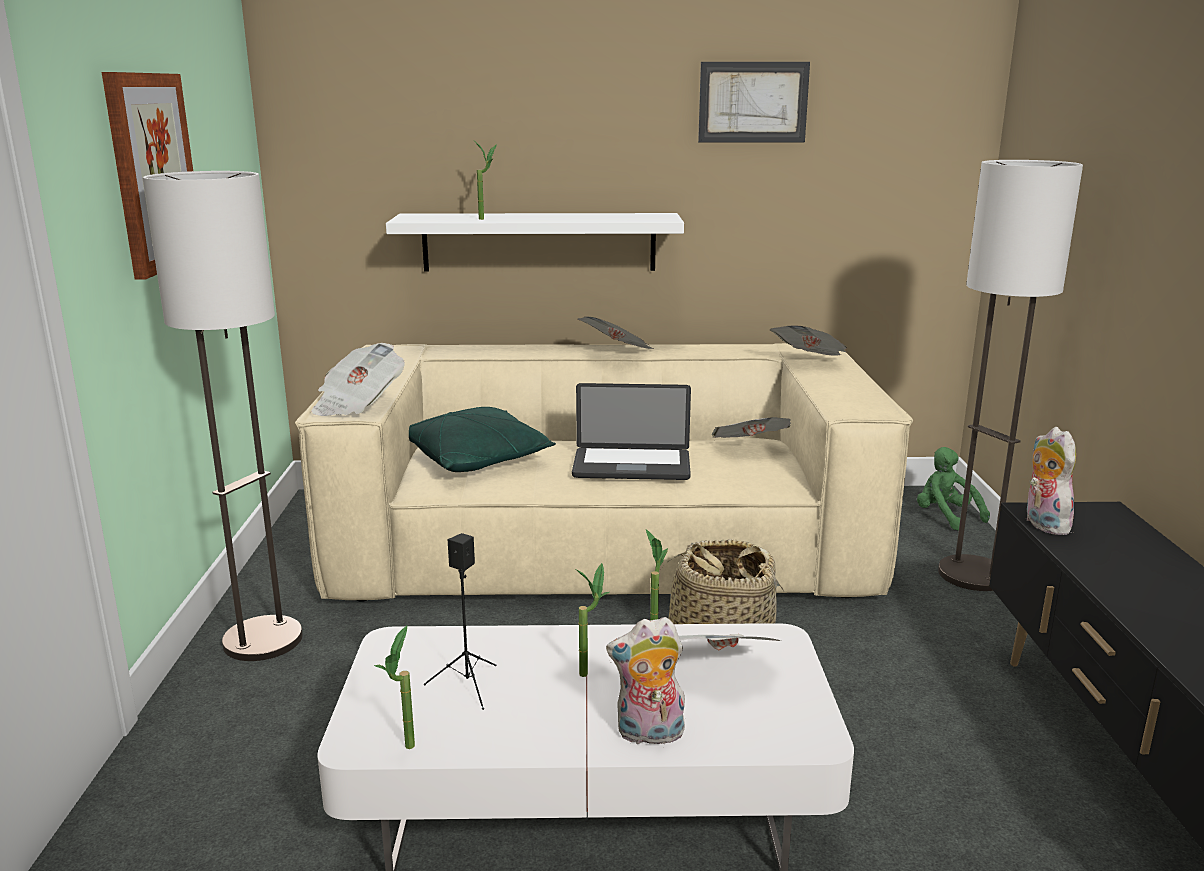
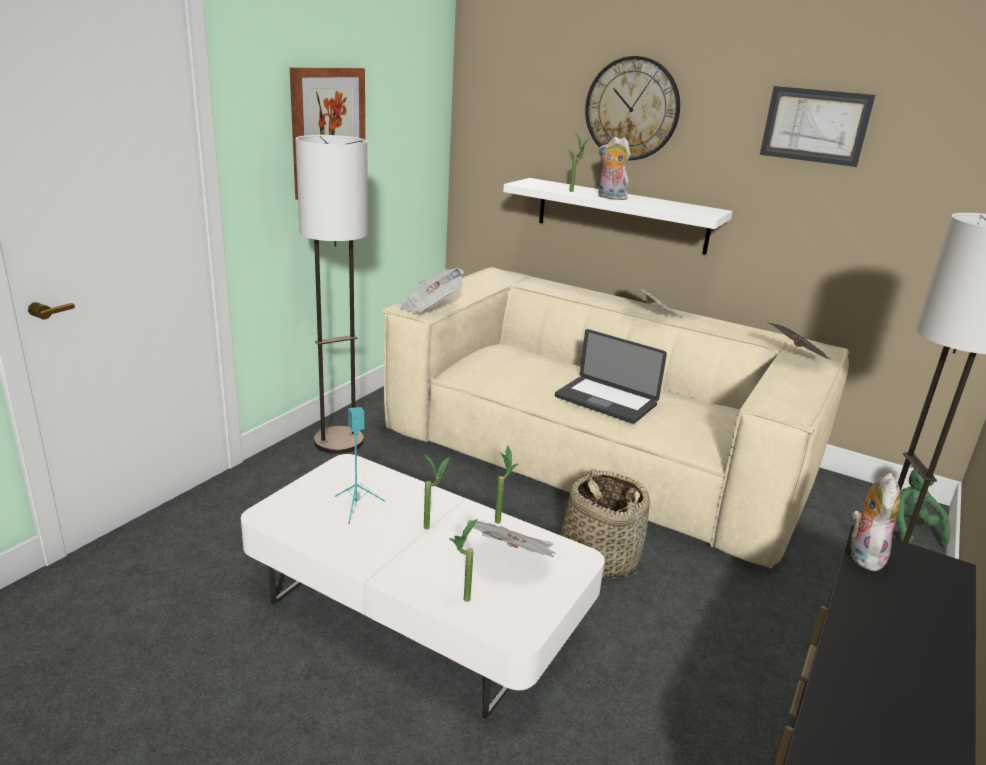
camera: 30 degrees right, 5 degrees up
potted plant [374,625,415,749] -> potted plant moved to [449,519,478,602]
green pillow [409,407,556,472] -> none
black speaker [424,533,496,710] -> turquoise speaker [335,407,385,524]
plush toy [606,617,685,744] -> plush toy moved to [598,137,631,200]
newspaper [712,417,791,438] -> none
none -> wall clock [585,56,680,161]

